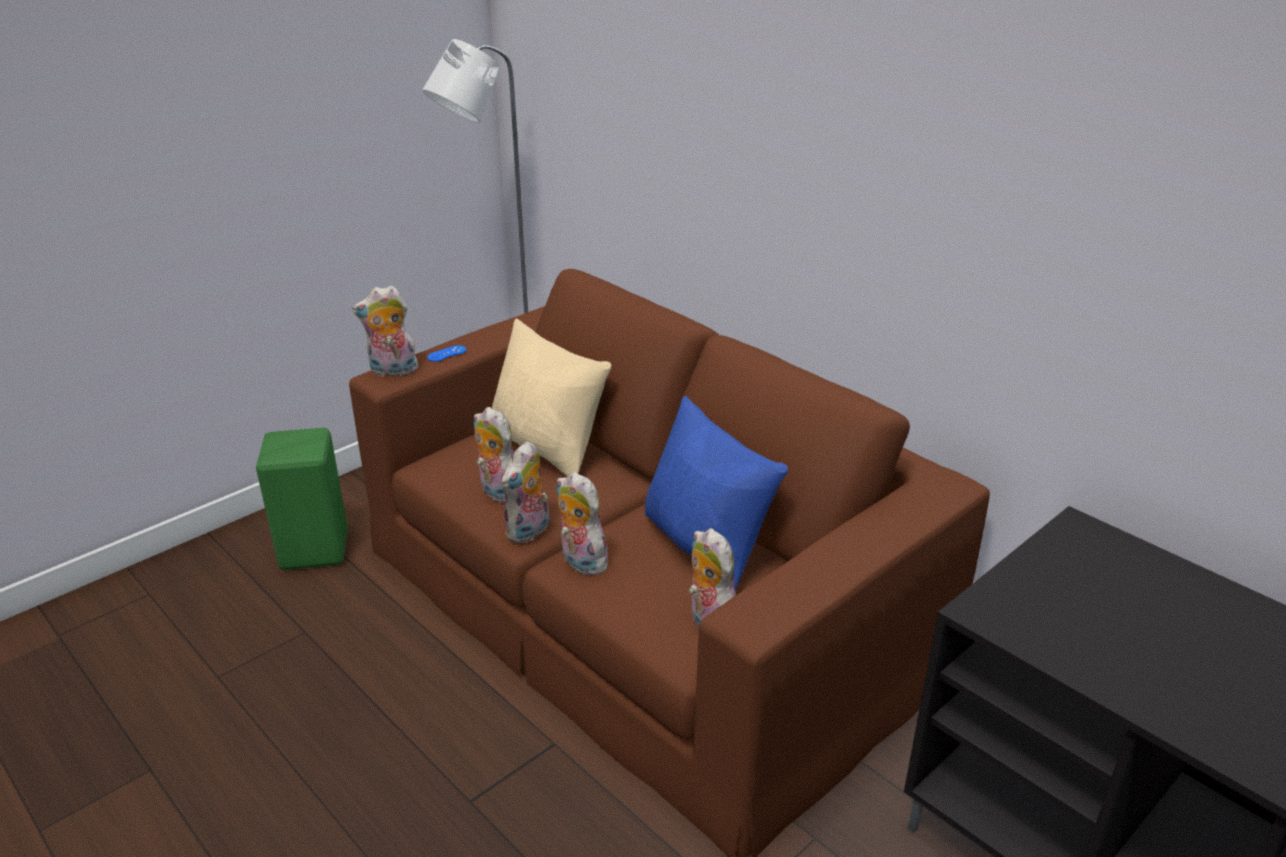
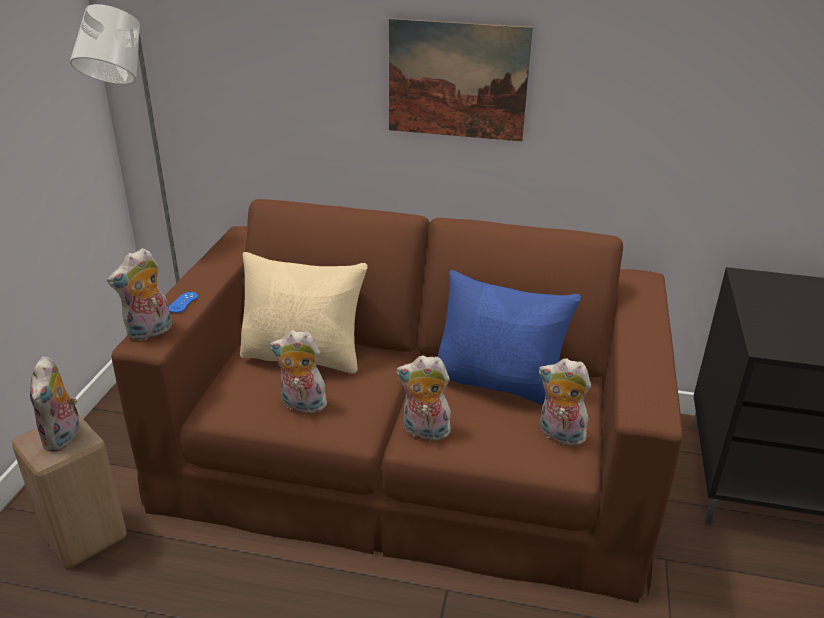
camera: 35 degrees left, 0 degrees up
green stool [256,428,348,570] -> beige stool [12,414,127,568]
plush toy [501,441,549,544] -> plush toy moved to [30,356,79,452]
none -> picture [389,18,533,141]

